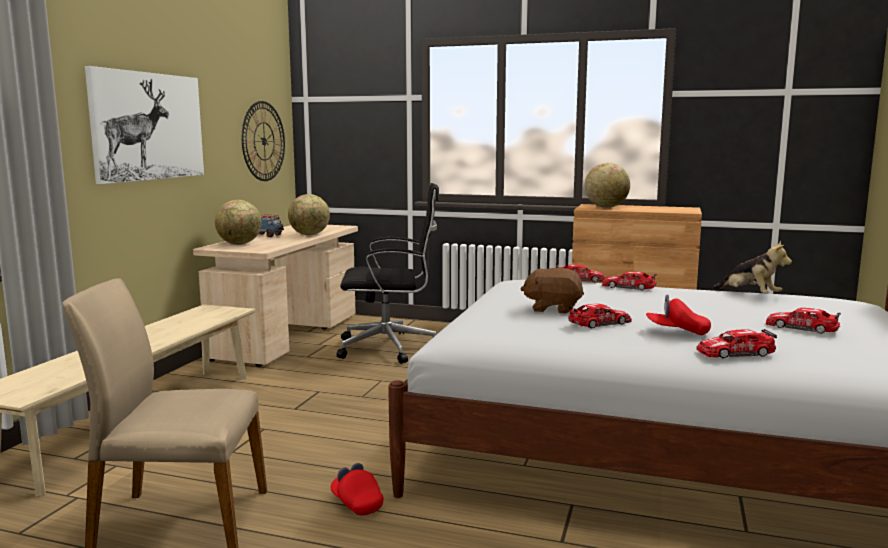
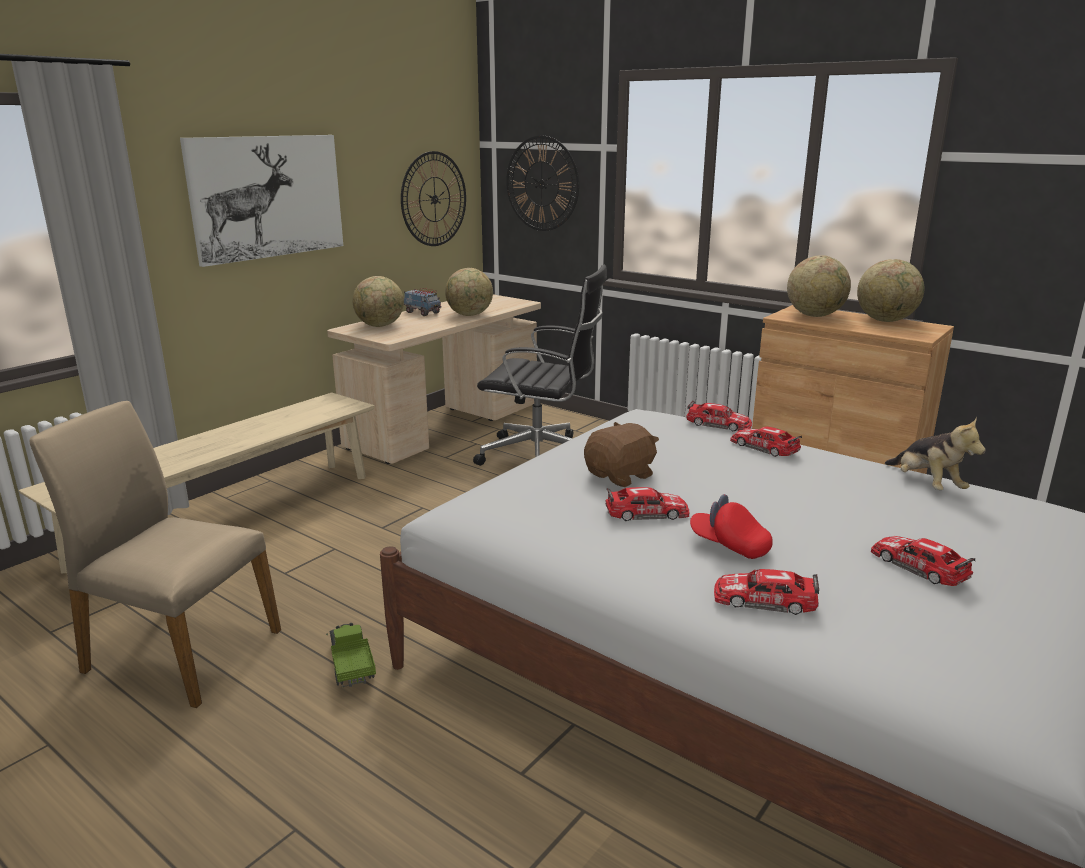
camera: 20 degrees right, 10 degrees up
red cap [331,463,383,515] -> toy truck [326,623,376,687]
brown plush toy [520,268,584,314] -> brown plush toy turned 105 degrees clockwise [584,422,659,487]
none -> wall clock [506,136,579,231]
none -> globe [857,259,924,322]

